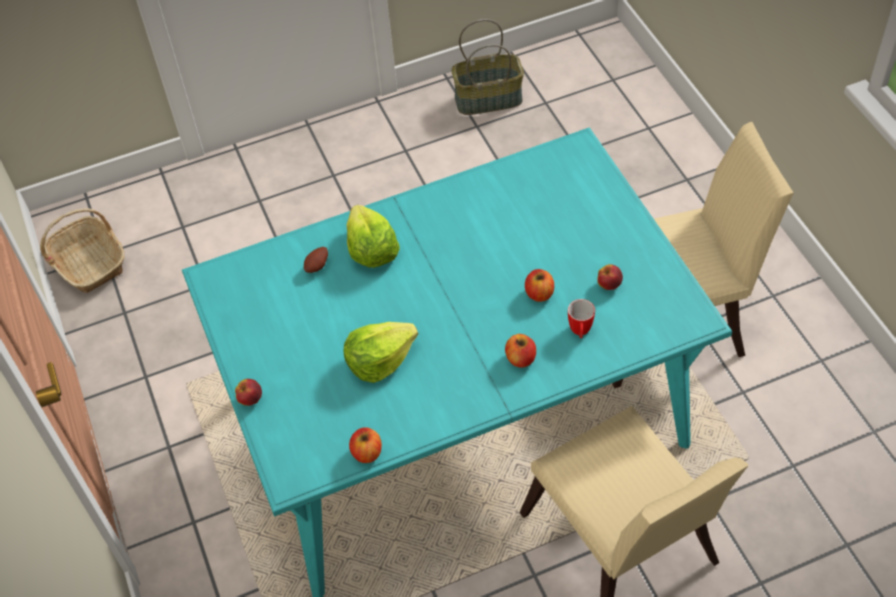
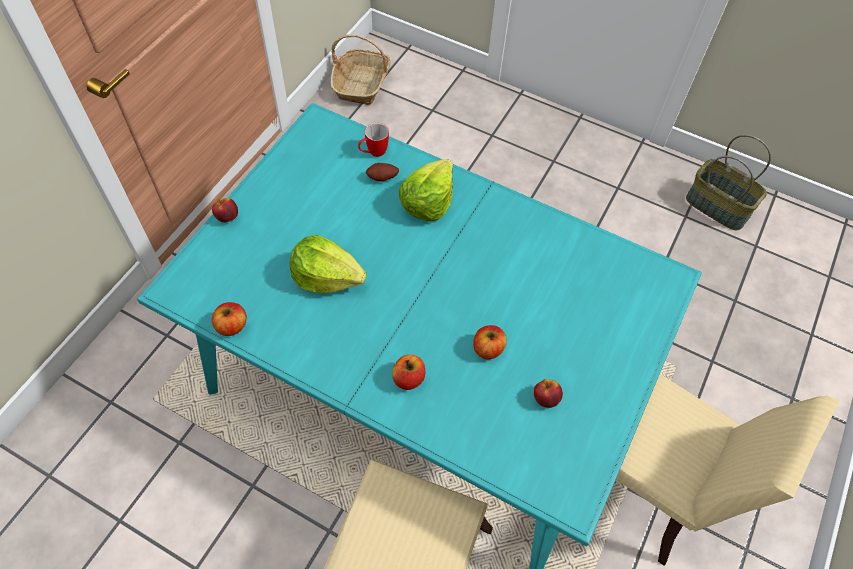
camera: 45 degrees right, 5 degrees up
mug [568,299,595,338] -> mug moved to [358,123,389,157]

